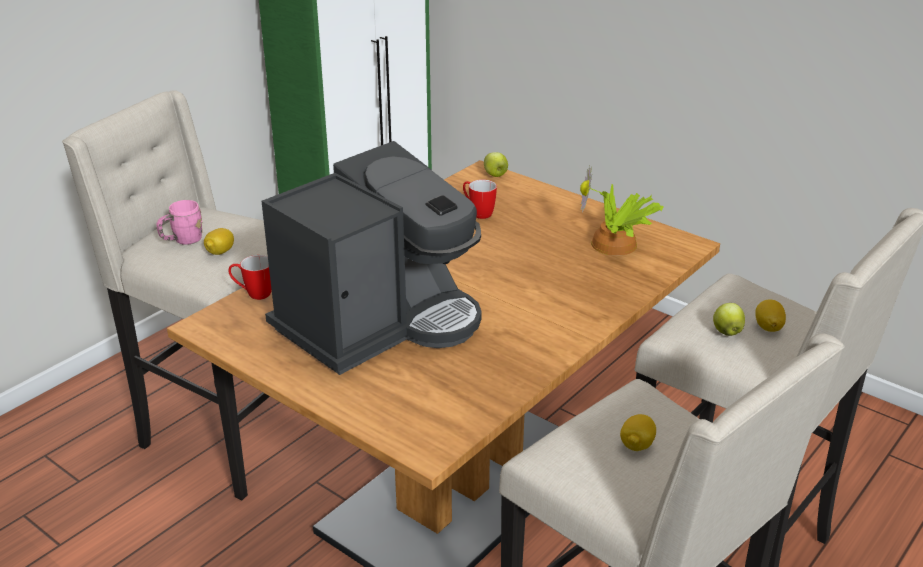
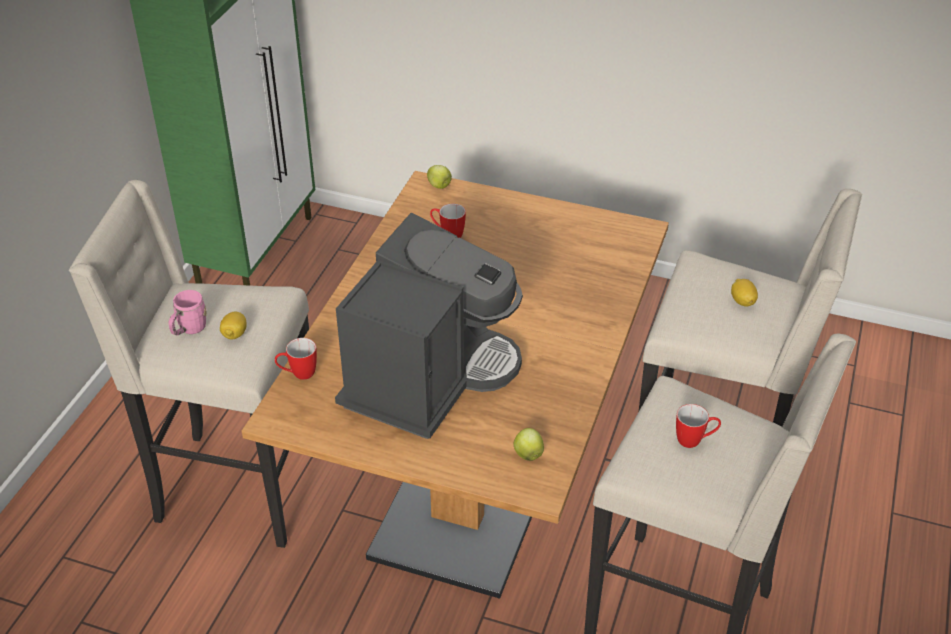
camera: 20 degrees left, 10 degrees up
potted plant [580,166,664,256] -> none
lemon [620,414,656,451] -> mug [676,404,721,448]
apple [713,303,745,336] -> apple moved to [514,428,544,461]

